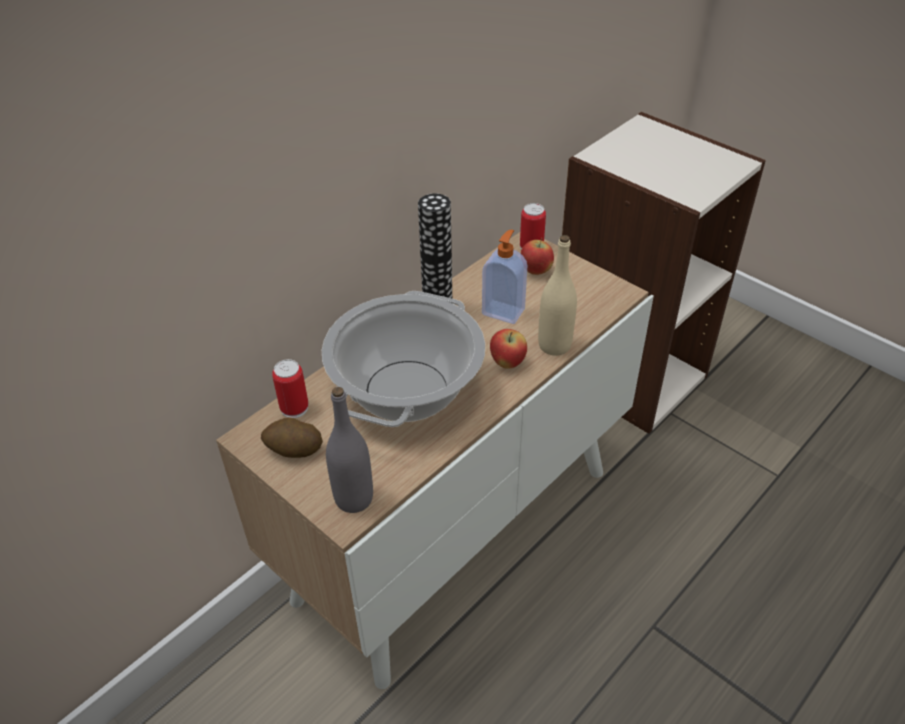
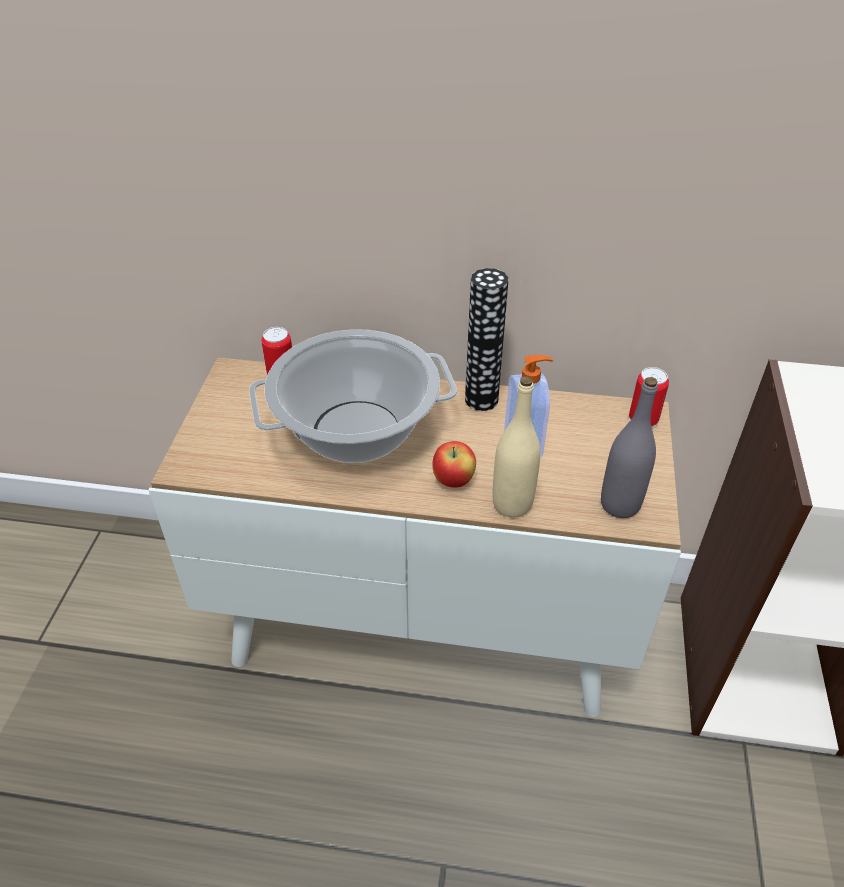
camera: 55 degrees right, 0 degrees up
potato [261,417,323,458] -> none
grey bottle [326,387,373,513] -> grey bottle moved to [601,377,658,518]
apple [521,238,554,275] -> none

